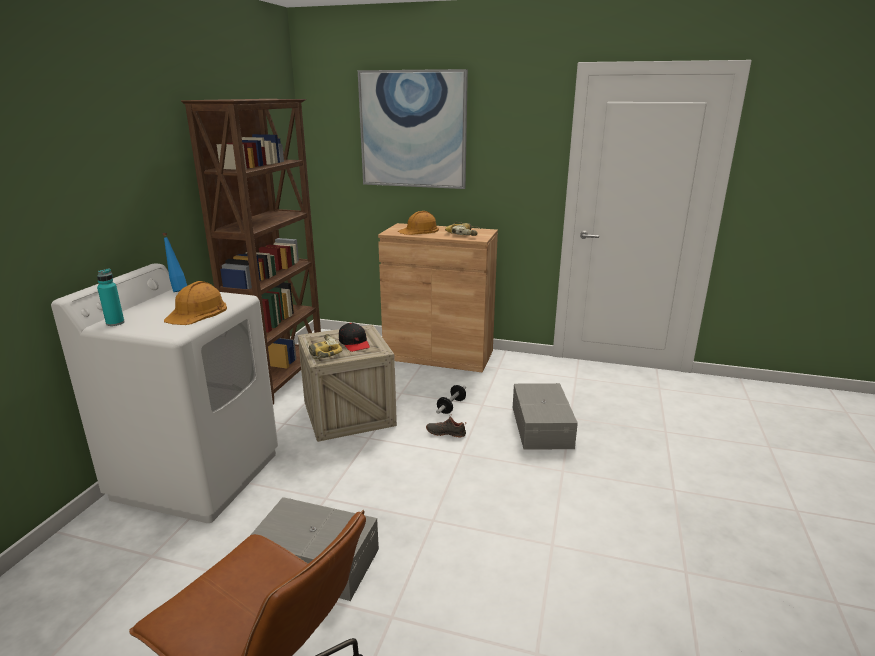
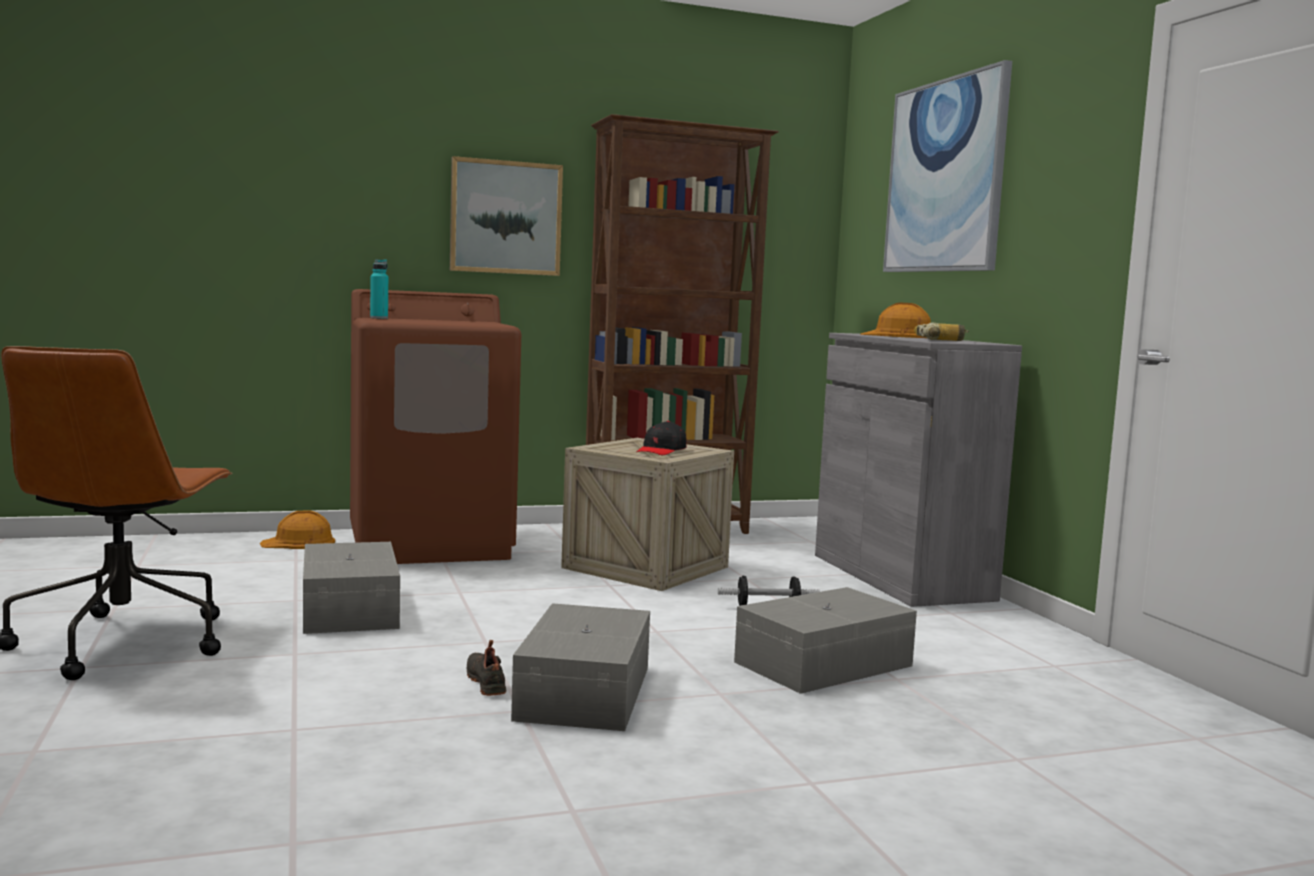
camera: 55 degrees right, 15 degrees down
white washing machine [51,263,278,523] -> brown washing machine [350,289,521,564]
blue bottle [162,233,187,292] -> none
orange hard hat [164,281,227,325] -> orange hard hat moved to [260,511,335,549]
power drill [307,334,342,359] -> none
brown cabinet [378,223,498,373] -> grey cabinet [815,333,1022,607]
black shoe [426,414,466,438] -> black shoe moved to [467,640,506,696]
none -> picture [450,156,563,276]
none -> grey storage box [511,603,650,731]

